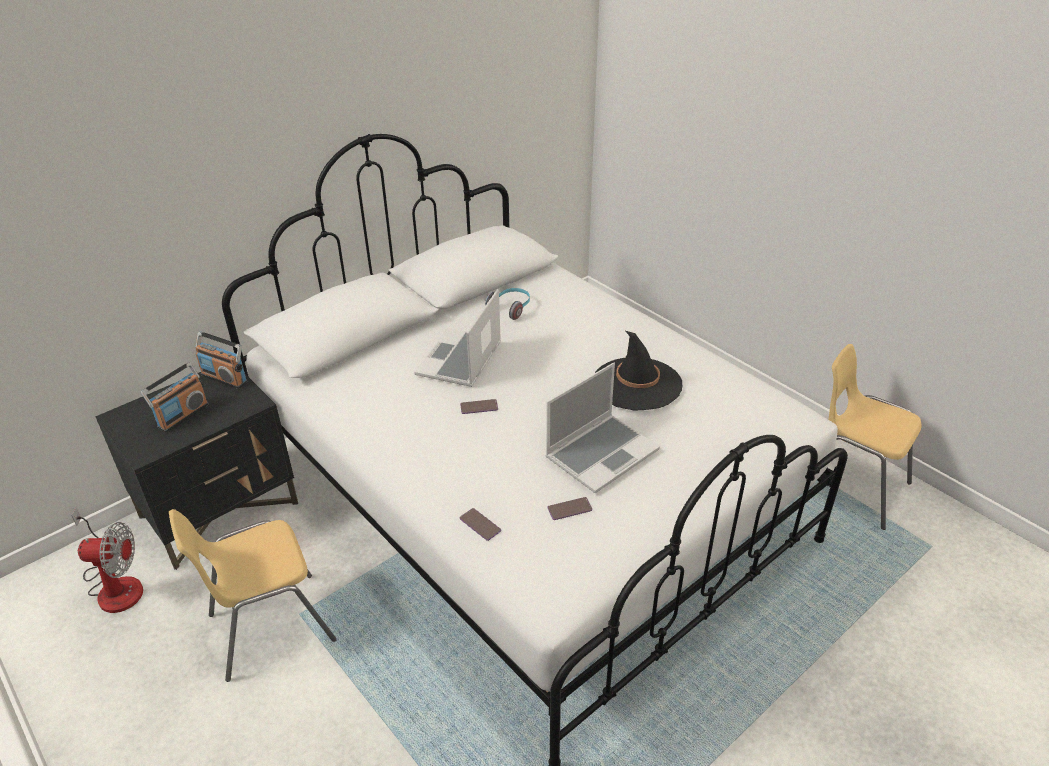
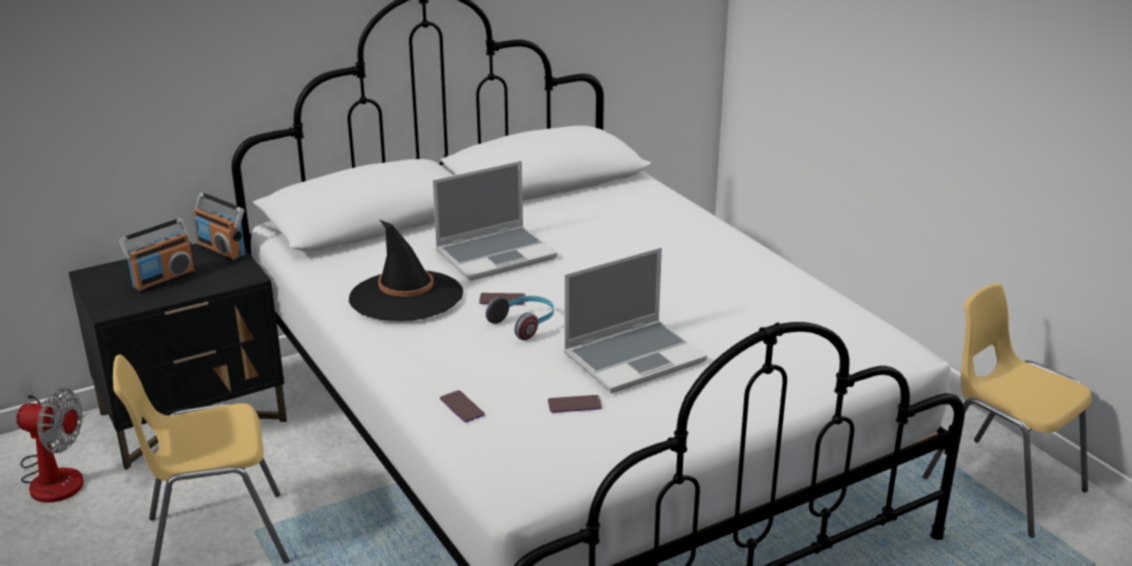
camera: 10 degrees right, 10 degrees down
laptop [414,289,501,387] -> laptop turned 150 degrees counterclockwise [433,161,557,281]
headphones [485,288,530,320] -> headphones moved to [486,296,554,340]
black hat [594,331,682,411] -> black hat moved to [349,220,463,321]

